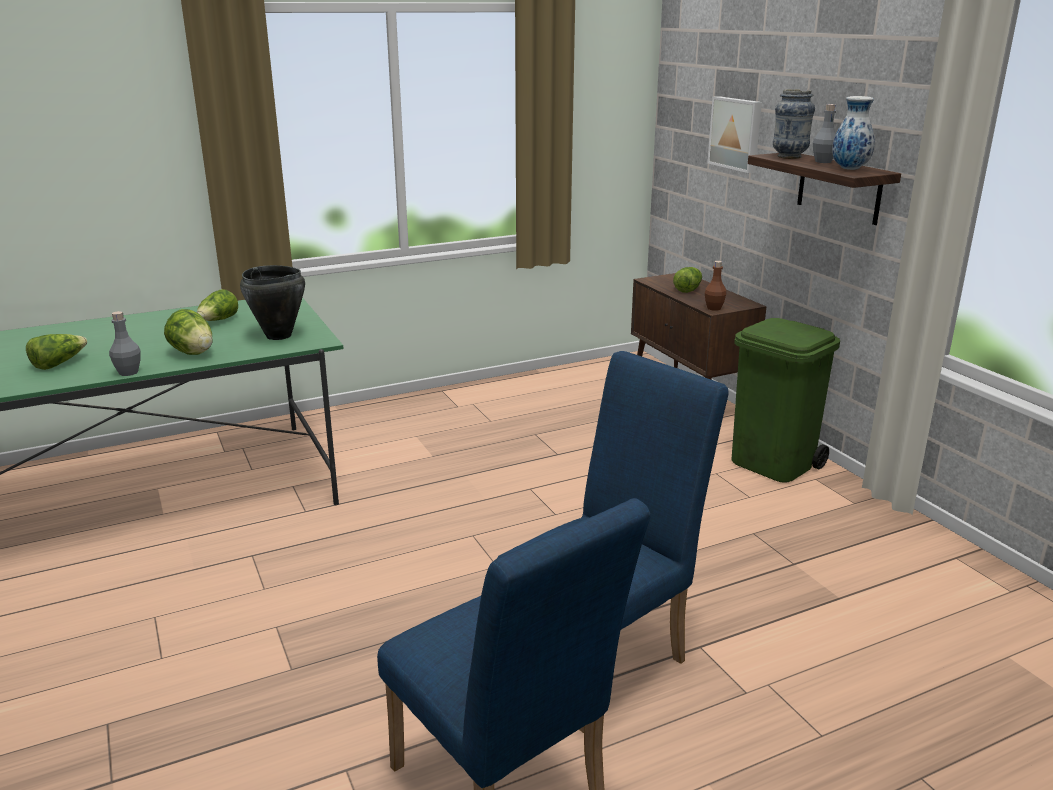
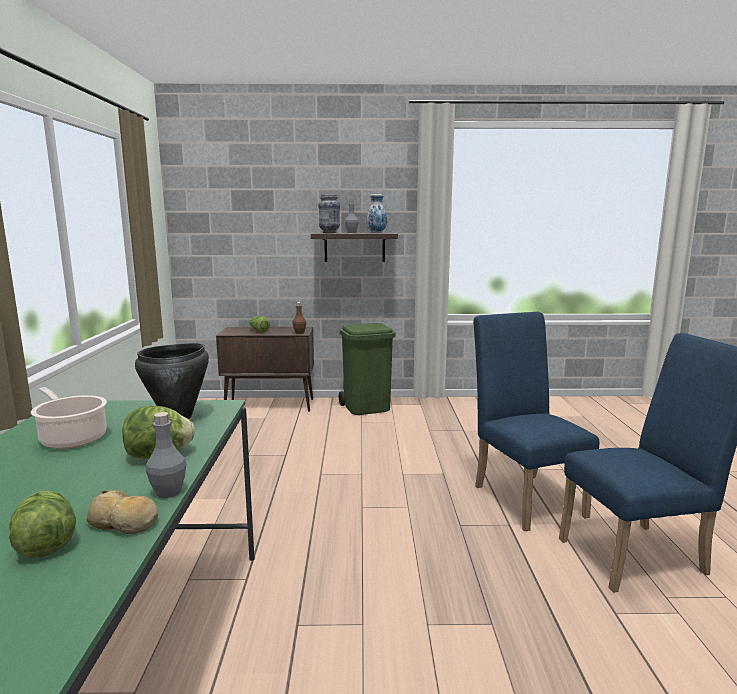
camera: 65 degrees left, 10 degrees down
lettuce [197,289,238,321] -> cooking pot [31,387,107,449]
picture [707,96,762,173] -> none
none -> bread [86,490,158,534]

